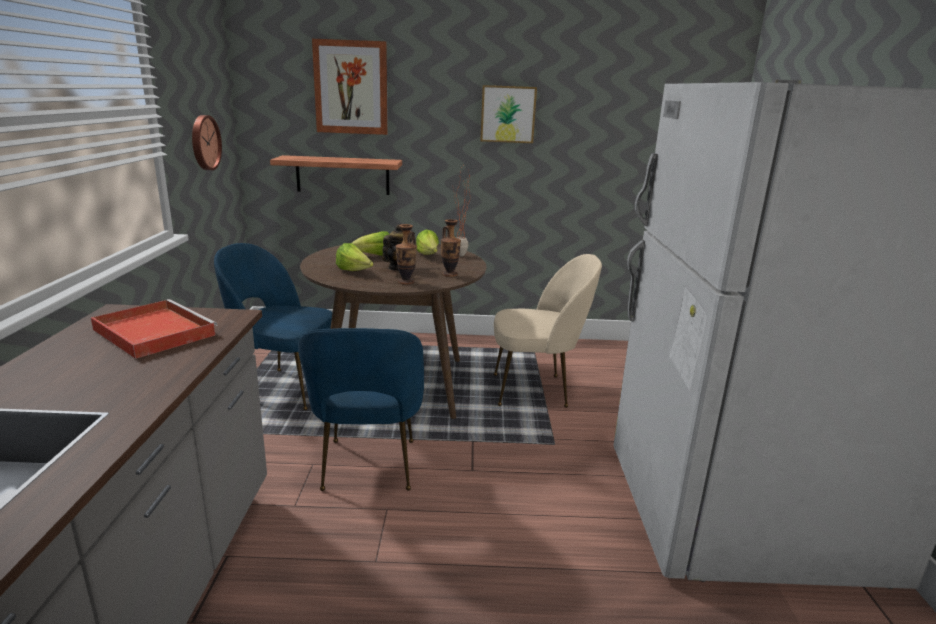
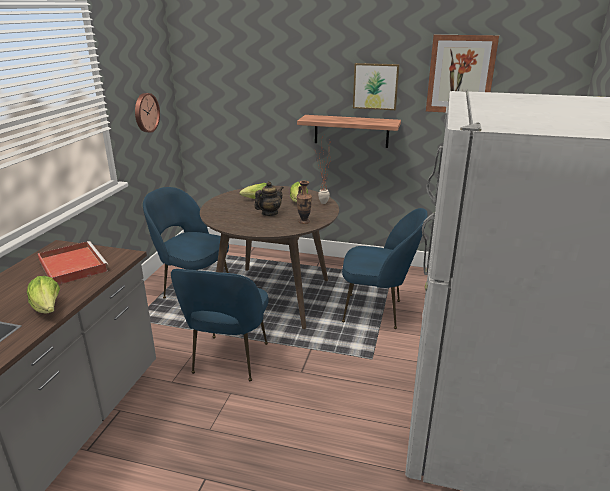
camera: 15 degrees right, 5 degrees up
shelf [270,155,402,195] -> shelf moved to [297,115,401,148]
picture [312,39,388,135] -> picture moved to [426,35,499,112]
lettuce [336,243,373,271] -> lettuce moved to [27,276,60,313]
vase [396,224,417,285] -> none
beige chair [494,254,602,408] -> blue chair [342,208,428,329]

